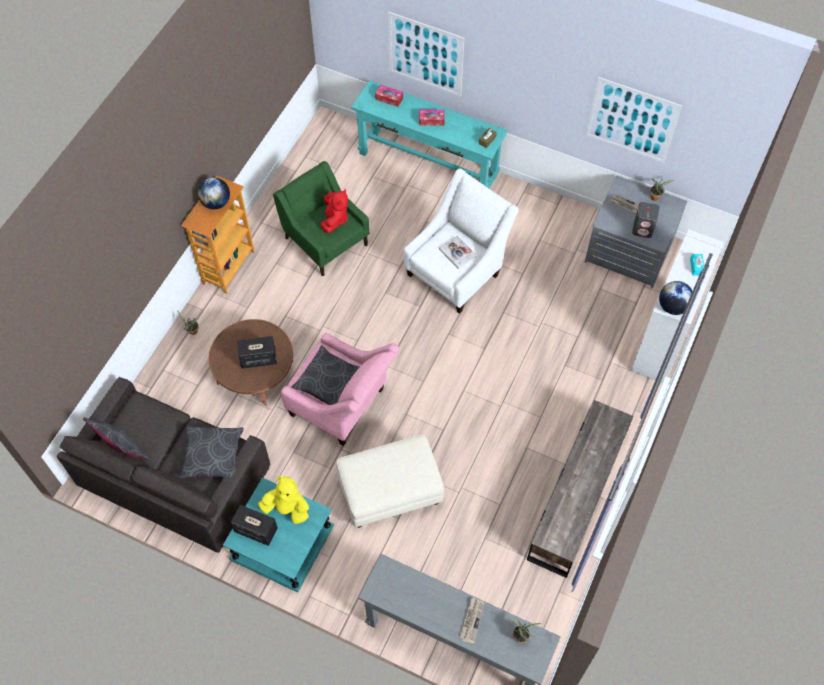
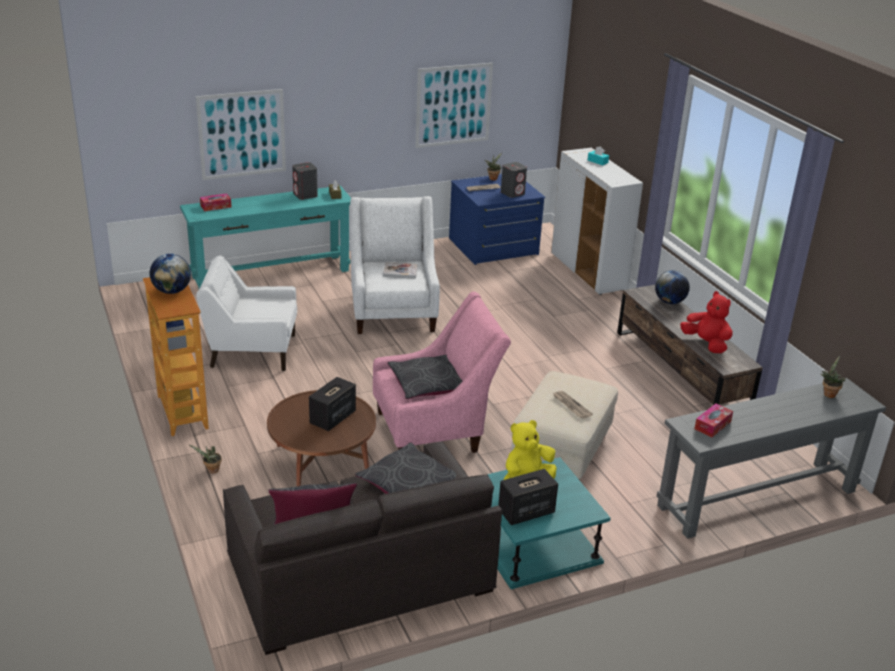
camera: 50 degrees left, 30 degrees down
green armchair [273,161,370,276] -> white armchair [196,256,297,371]
red plush toy [320,189,348,233] -> red plush toy moved to [680,291,732,353]
tissue box [419,110,445,126] -> tissue box moved to [694,403,733,437]
newspaper [460,597,484,644] -> newspaper moved to [553,391,593,419]
grey dresser [585,176,688,288] -> blue dresser [449,174,546,265]
globe [659,281,692,315] -> globe moved to [655,270,690,304]
none -> grey speaker [292,162,318,200]

